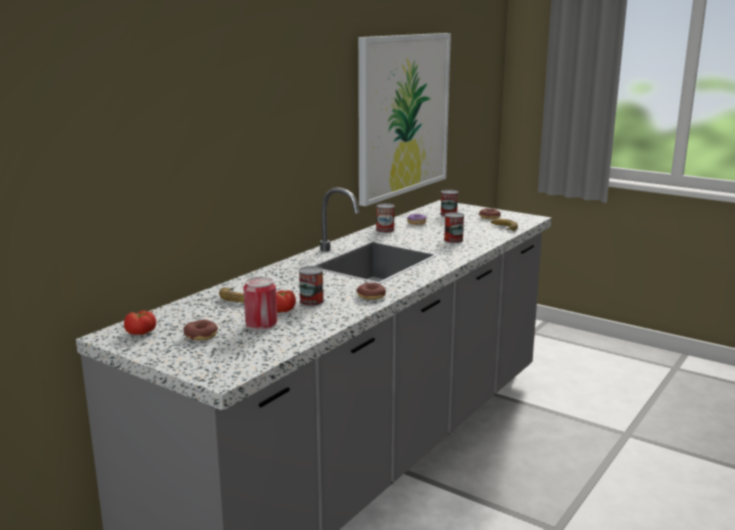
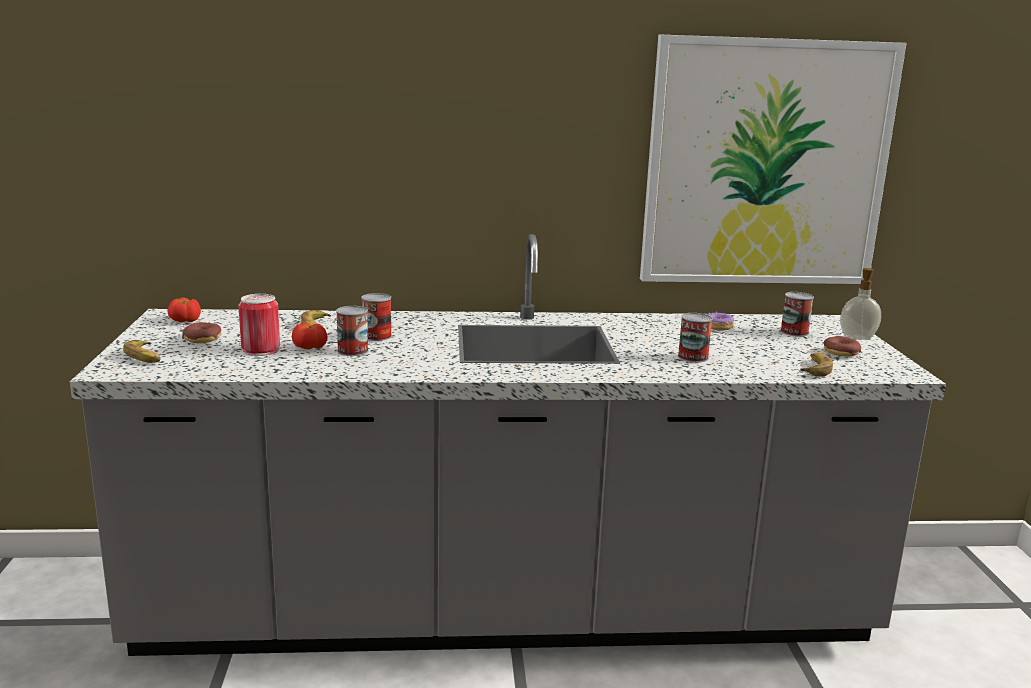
camera: 50 degrees right, 0 degrees up
donut [356,283,386,300] -> none
can [376,203,395,233] -> can moved to [361,293,392,341]
none -> banana [123,340,161,363]
none -> soap dispenser [840,268,881,340]

